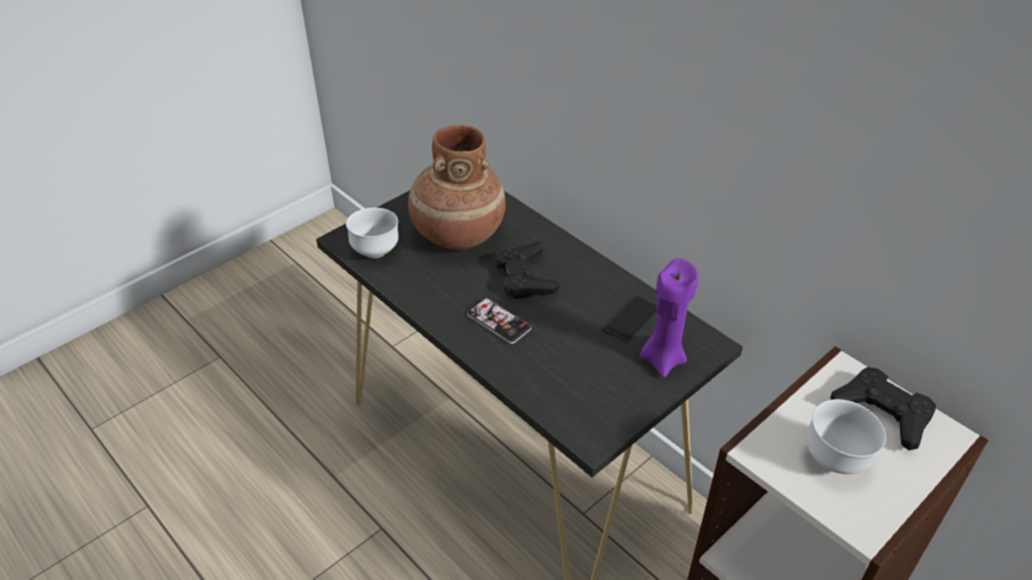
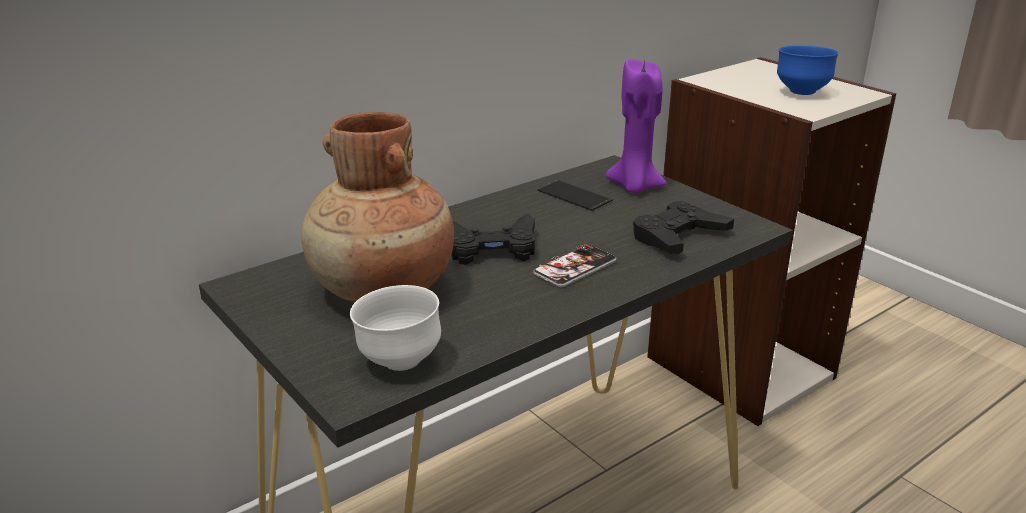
camera: 85 degrees left, 15 degrees down
white bowl [805,399,886,474] -> blue bowl [777,46,839,95]
black game controller [830,367,936,451] -> black game controller moved to [633,201,734,254]

